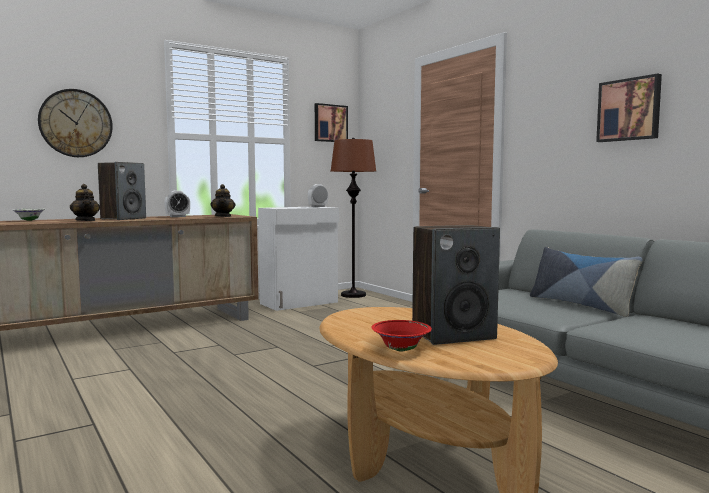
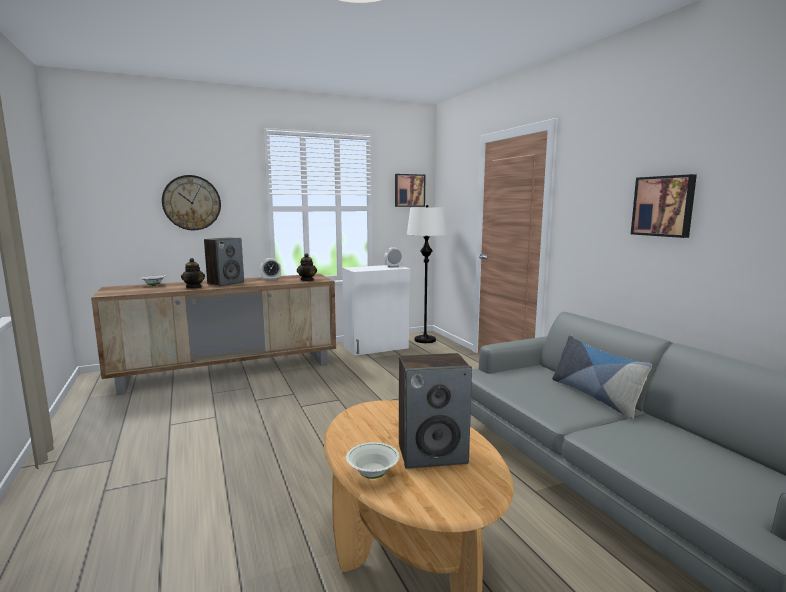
camera: 10 degrees right, 5 degrees up
brown floor lamp [331,138,376,298] -> white floor lamp [407,205,447,343]
red bowl [371,320,432,351] -> white bowl [346,442,399,479]

